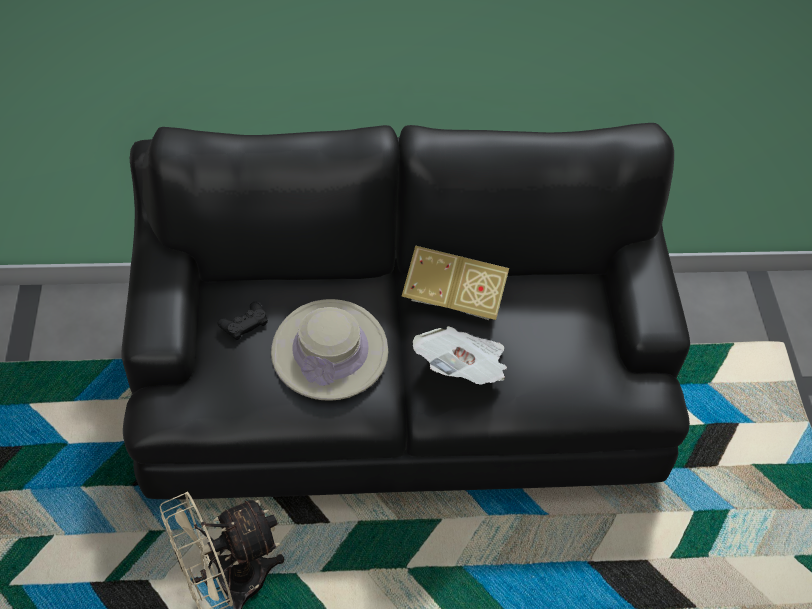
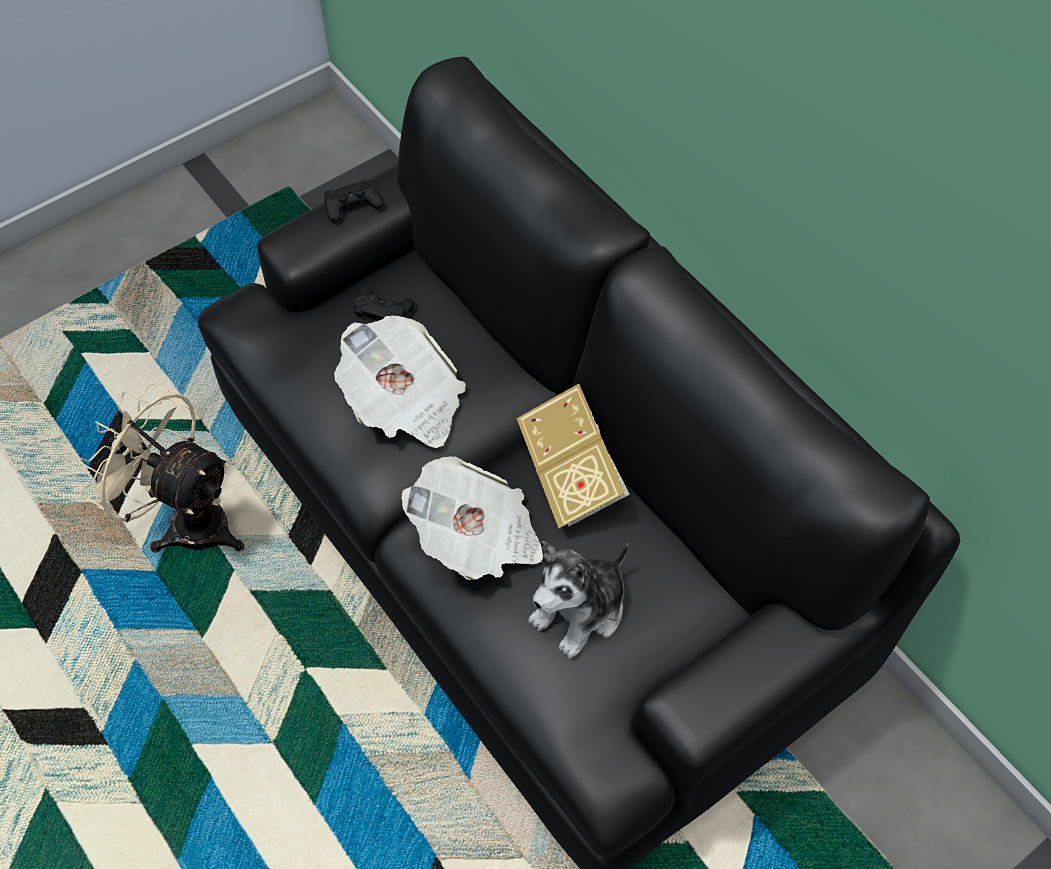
camera: 60 degrees right, 5 degrees up
beige hat [271,299,388,401] -> newspaper [334,316,466,448]
none -> black game controller [325,180,384,222]
none -> plush toy [528,541,629,659]

